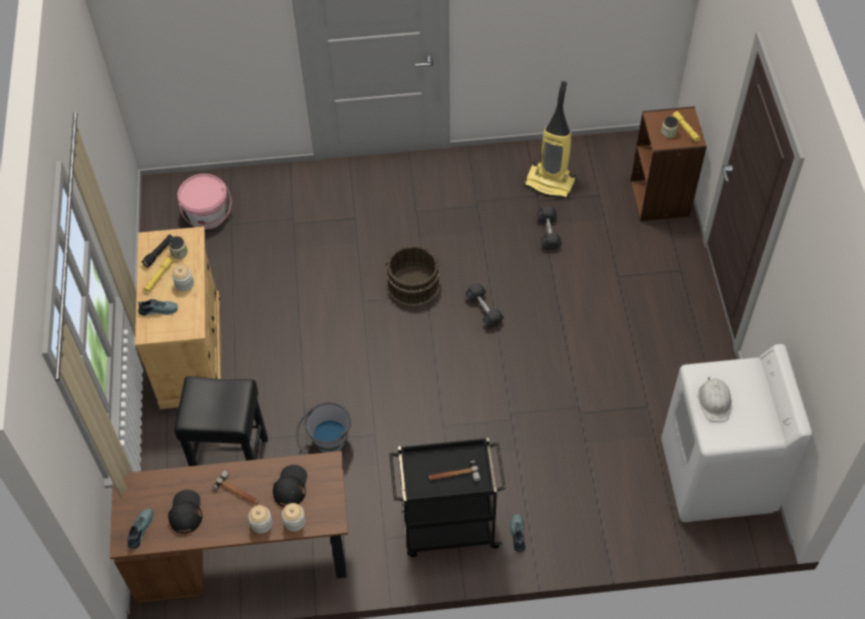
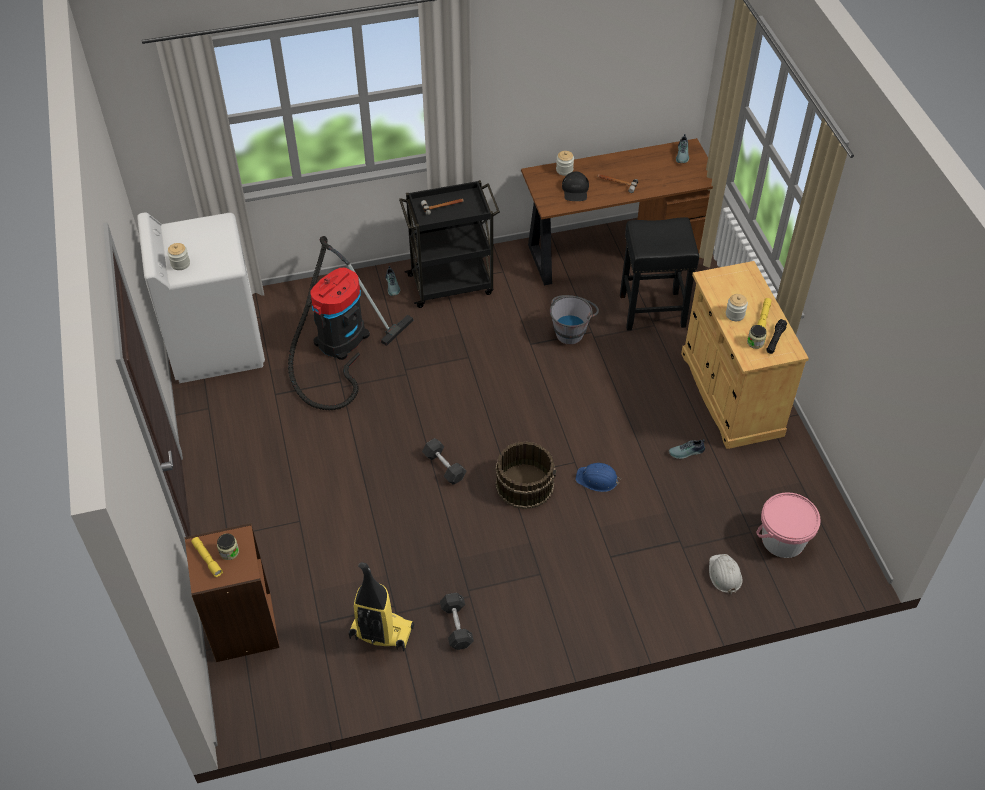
camera: 170 degrees right, 5 degrees down
shoe [138,299,178,316] -> shoe moved to [669,439,705,459]
black cap [168,490,202,534] -> none
jar [248,505,272,534] -> jar moved to [167,243,190,270]
grey dumbbell [537,206,562,250] -> grey dumbbell moved to [440,593,474,650]
white hard hat [698,376,732,422] -> white hard hat moved to [709,554,742,595]
none -> vacuum cleaner [288,236,413,410]
none -> blue hard hat [576,463,621,492]

